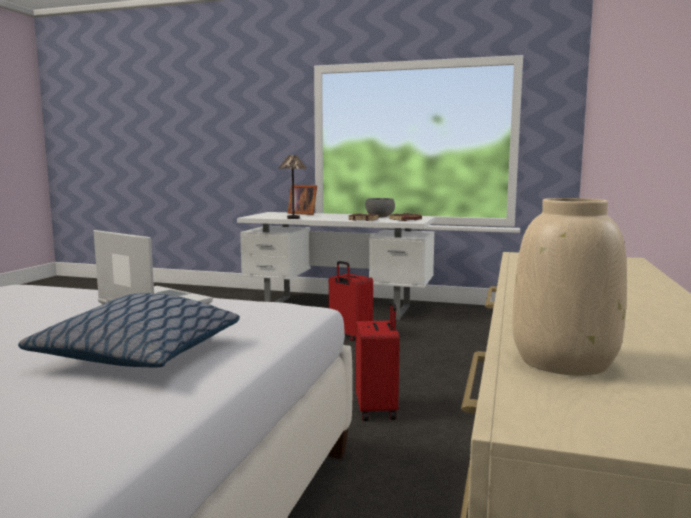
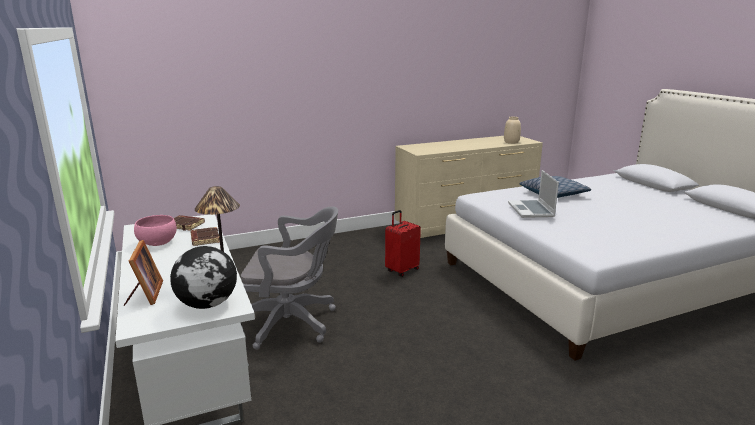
camera: 130 degrees left, 10 degrees up
red suitcase [329,261,373,341] -> grey office chair [241,207,338,350]
grey bowl [365,198,395,218] -> pink bowl [134,215,177,246]
none -> globe [170,246,237,309]

